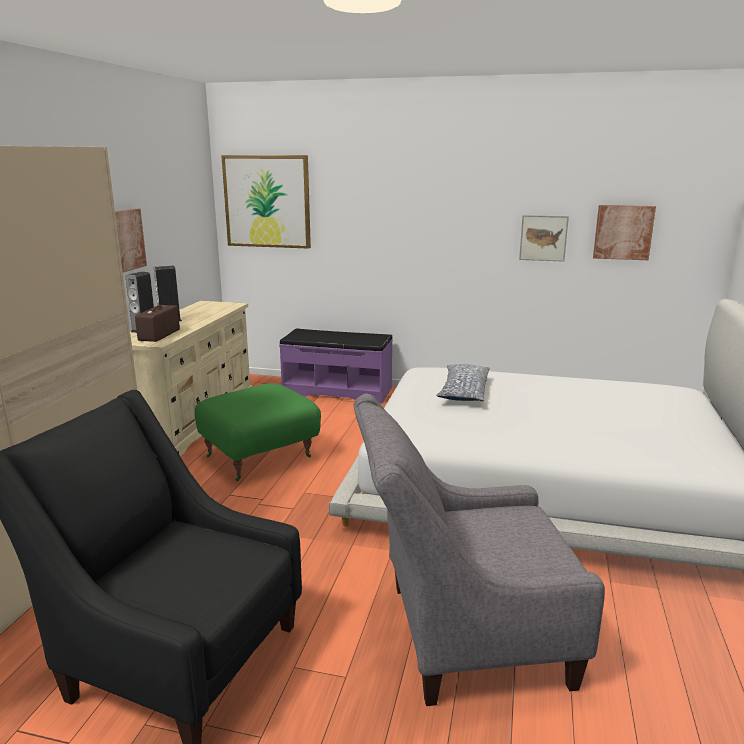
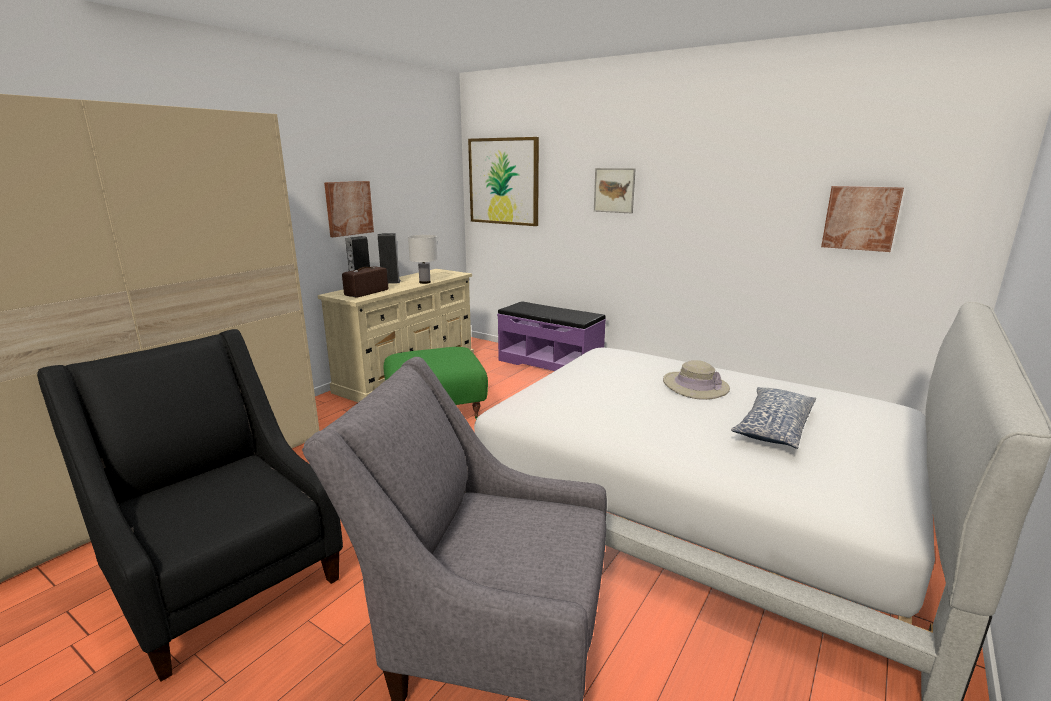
camera: 20 degrees right, 0 degrees up
pillow [436,364,490,401] -> pillow moved to [731,387,816,449]
picture [519,215,569,262] -> picture moved to [594,168,636,214]
none -> white table lamp [408,235,438,284]
none -> beige hat [663,360,730,400]

